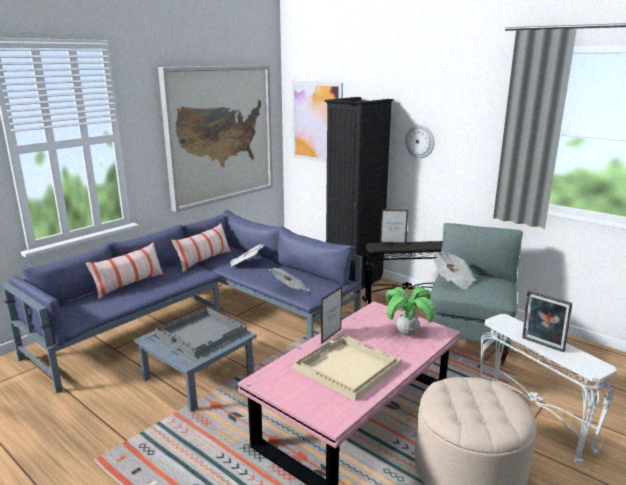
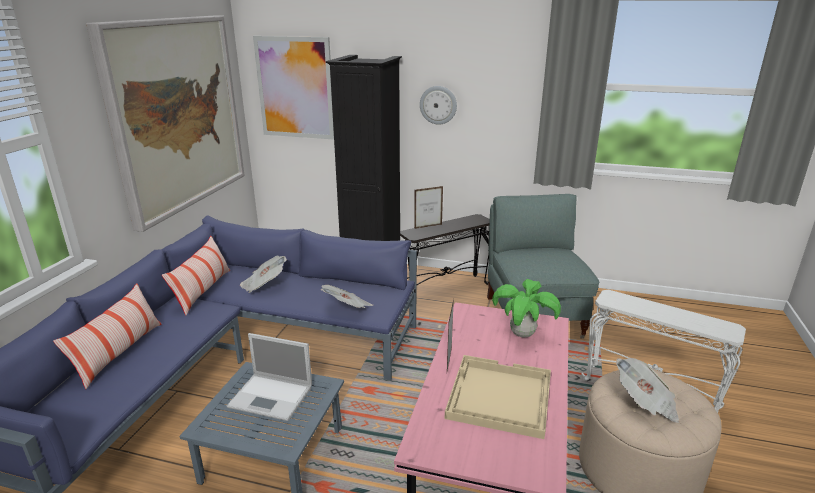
camera: 25 degrees left, 5 degrees up
grey tray [155,307,247,357] -> laptop [227,333,312,421]
newspaper [434,252,476,290] -> newspaper moved to [616,358,679,423]
picture frame [522,290,572,352] -> none

